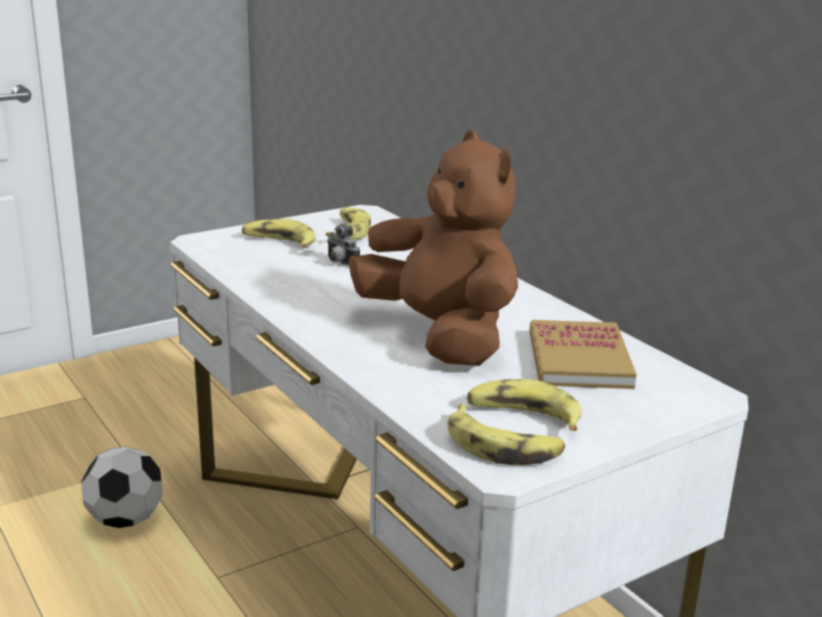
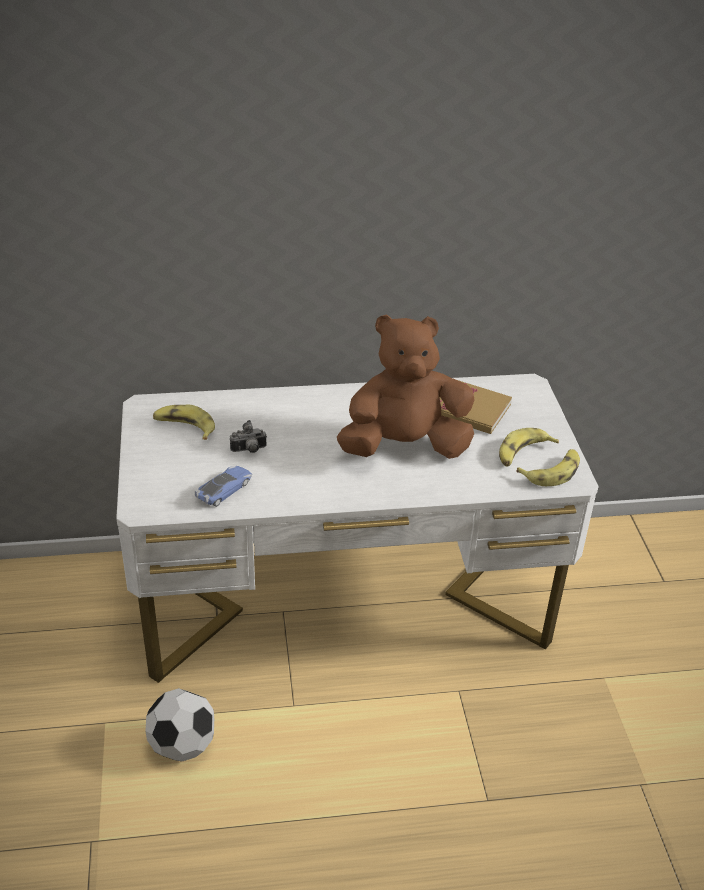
camera: 65 degrees left, 15 degrees up
banana [242,219,316,248] -> none
none -> toy car [195,466,252,507]

